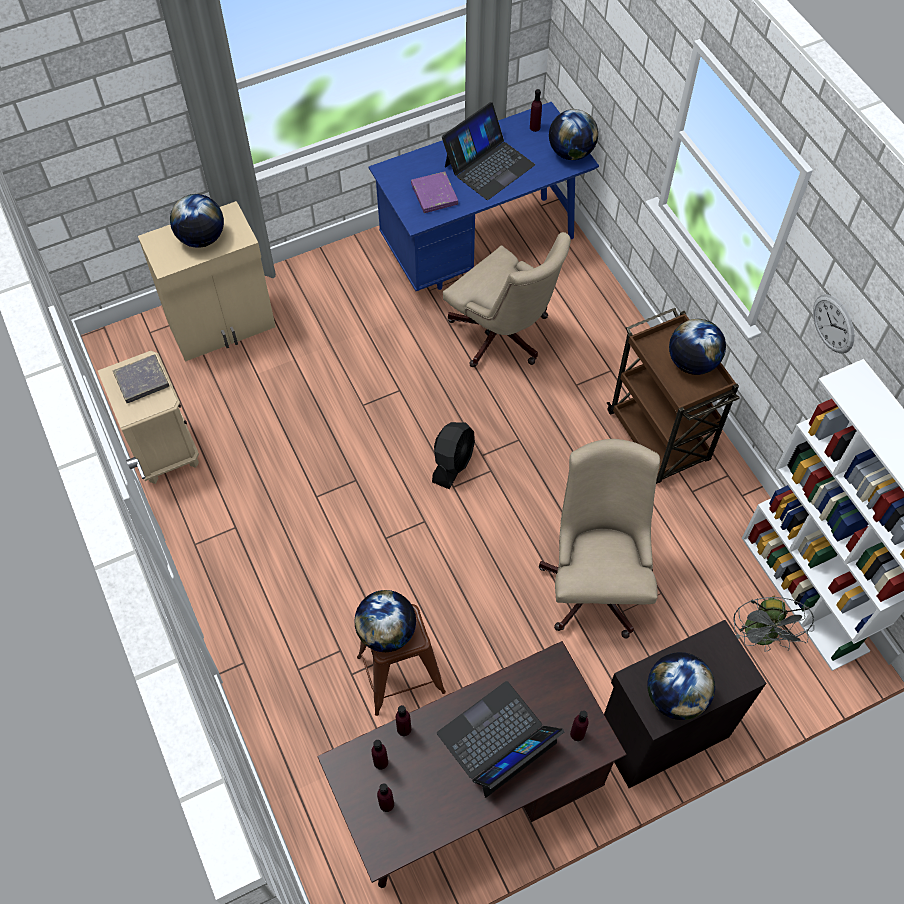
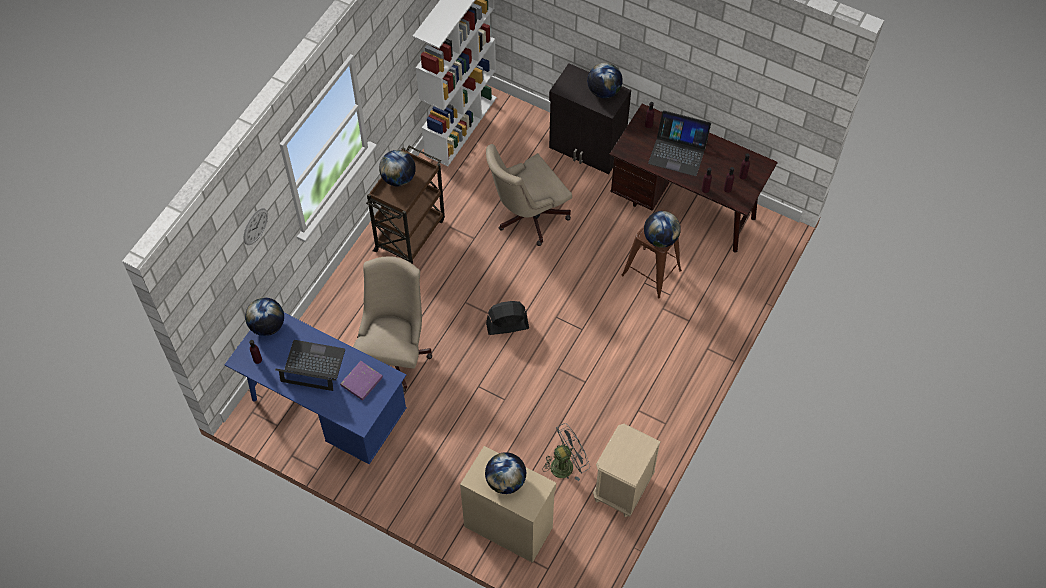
camera: 125 degrees left, 0 degrees up
grey book [113,354,169,403] -> none
grey fan [733,596,814,652] -> grey fan moved to [542,423,590,481]
wall clock [813,294,854,354] -> wall clock moved to [243,208,268,245]

